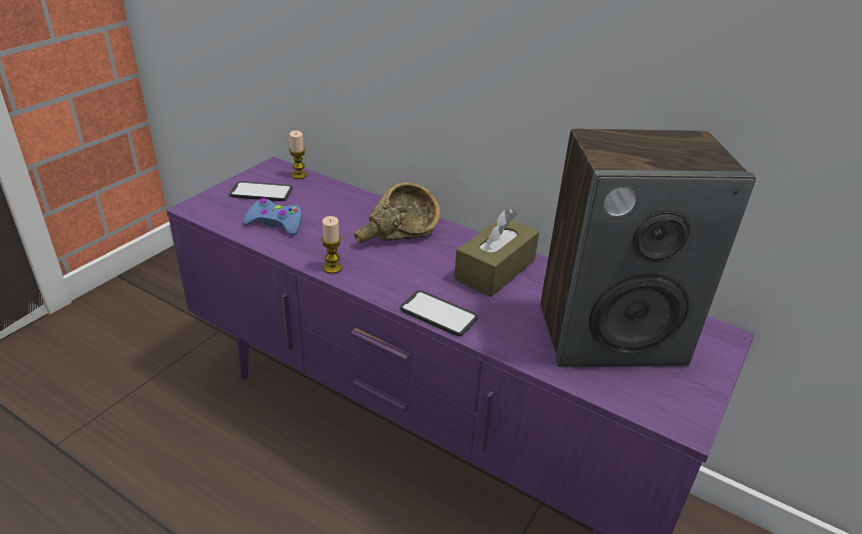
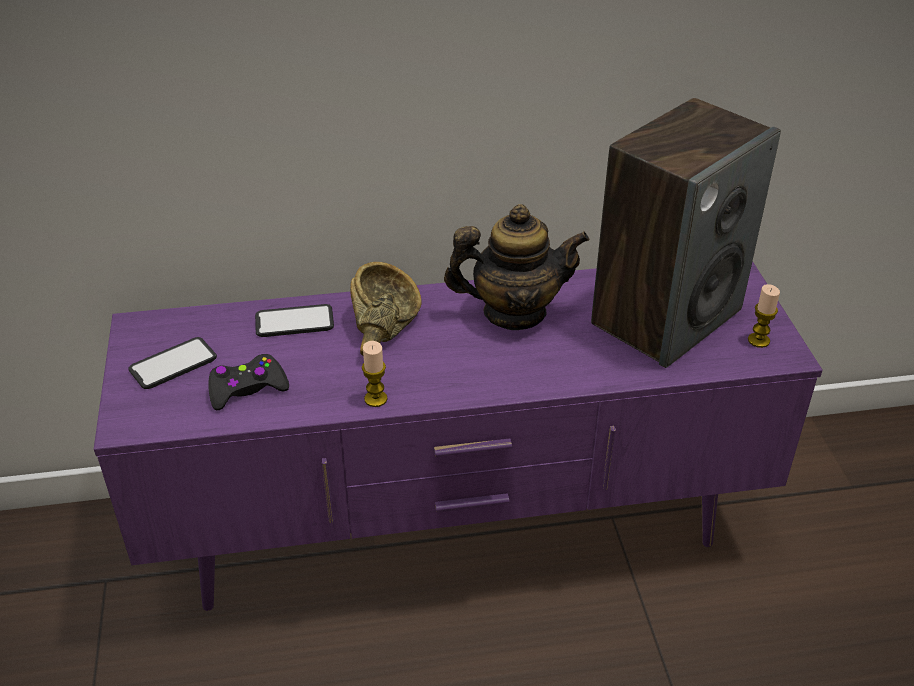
camera: 40 degrees left, 5 degrees up
blue game controller [243,198,302,236] -> black game controller [208,354,289,410]
candle [289,131,307,179] -> candle moved to [748,284,780,348]
phone [400,290,478,336] -> phone moved to [255,304,334,337]
brown tissue box [454,208,539,297] -> teapot [444,204,589,330]

